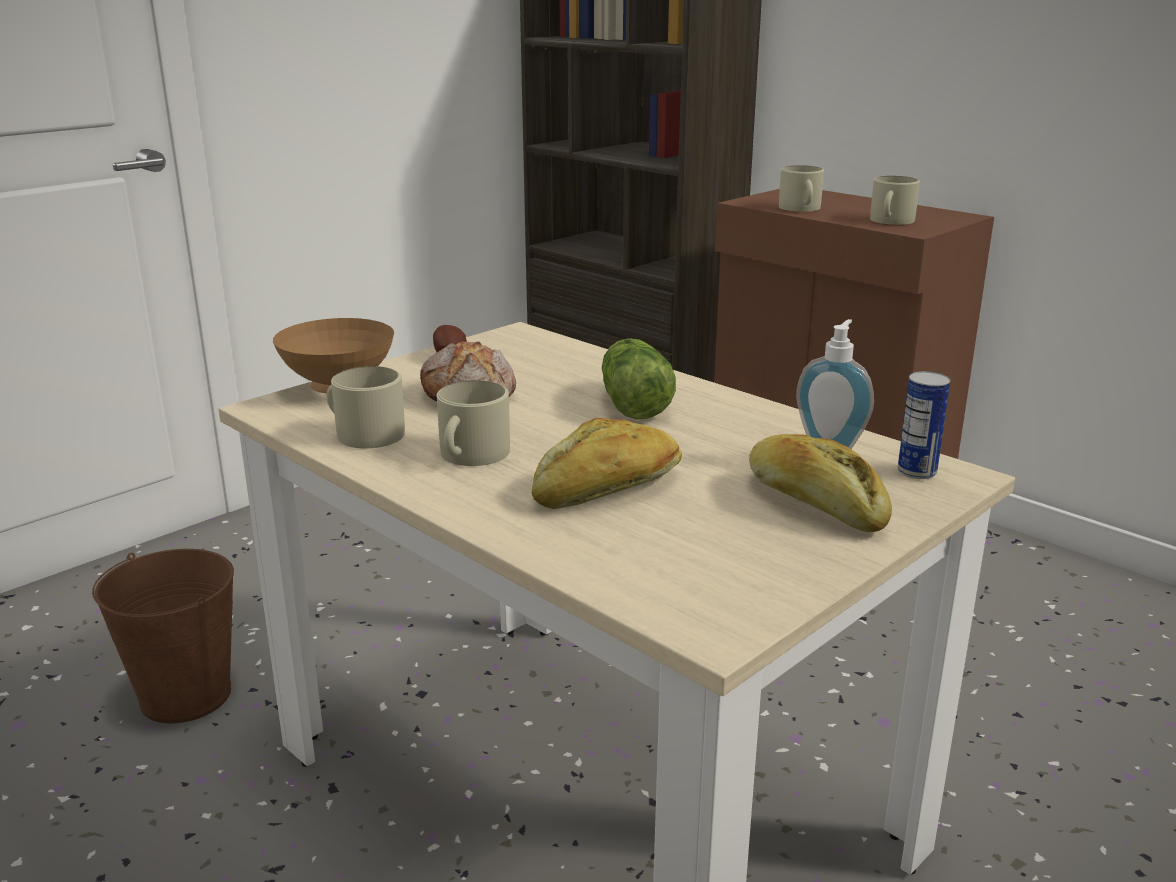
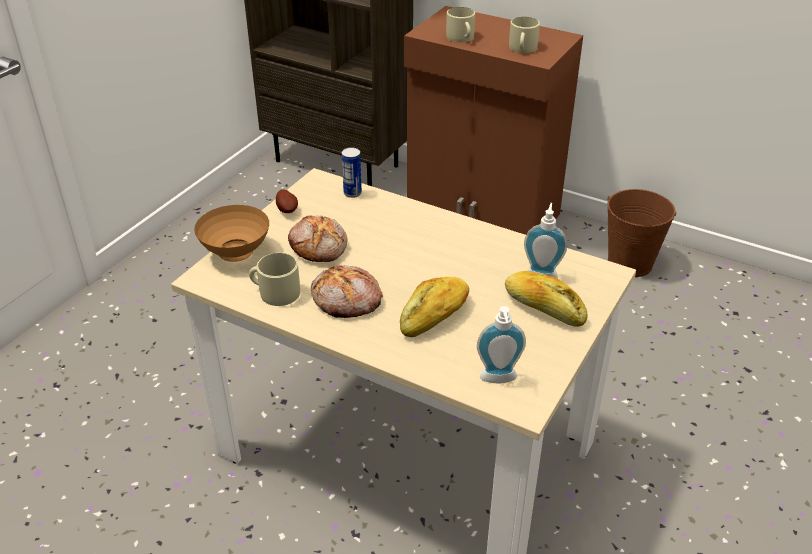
camera: 15 degrees left, 15 degrees up
brown bucket [92,549,234,724] -> brown bucket moved to [607,189,677,277]
beige mug [437,380,510,466] -> bread [311,265,383,318]
lettuce [602,338,676,419] -> none
can [898,371,950,479] -> can moved to [342,147,362,198]
none -> soap dispenser [477,306,526,384]

